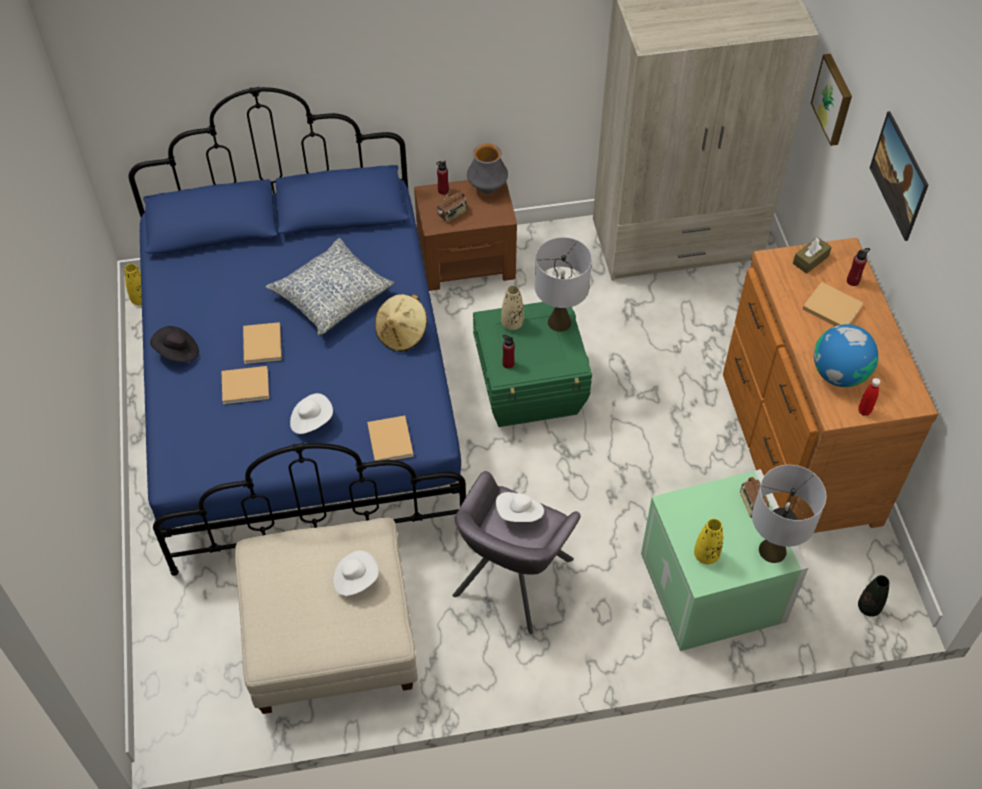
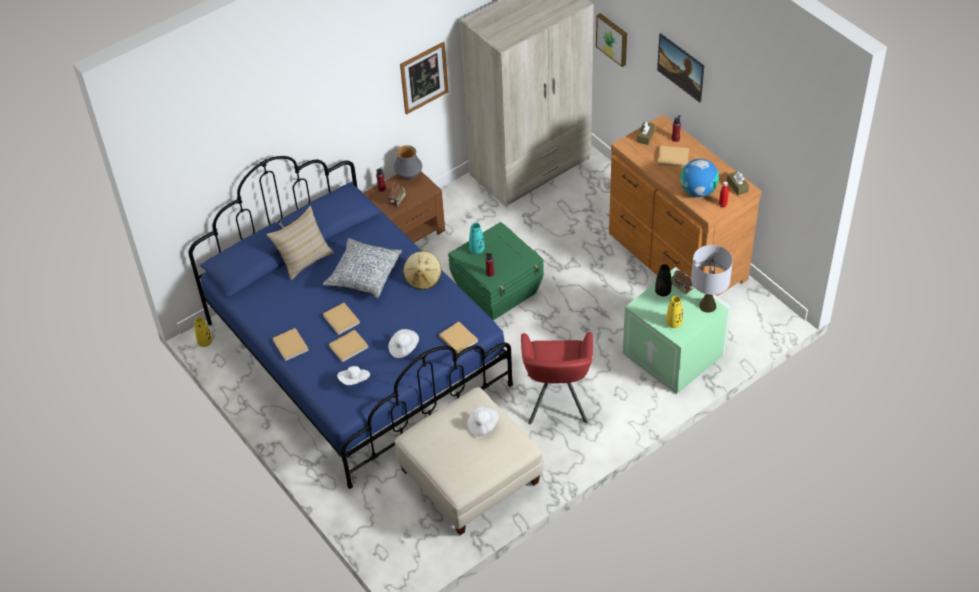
camera: 25 degrees left, 5 degrees down
black hat [150,326,199,362] -> beige book [272,328,309,361]
grey armchair [452,471,581,634] -> red armchair [521,332,593,424]
white hat [496,492,544,522] -> white hat moved to [337,366,370,385]
beige vase [501,285,524,330] -> turquoise vase [469,223,485,254]
grey table lamp [535,237,592,332] -> none
black vase [858,575,889,617] -> black vase moved to [655,264,672,296]
none -> beige pillow [266,206,335,280]
none -> picture [400,42,448,115]
none -> brown tissue box [727,171,749,195]

